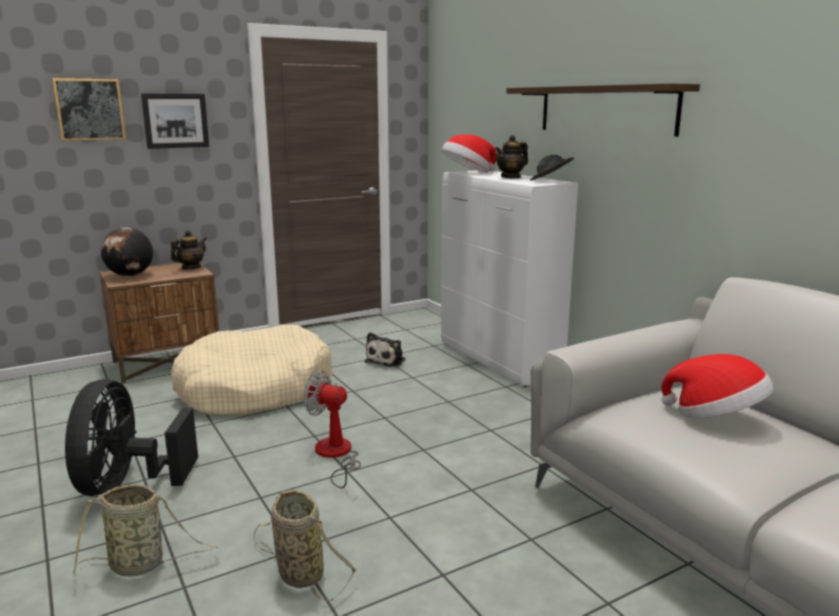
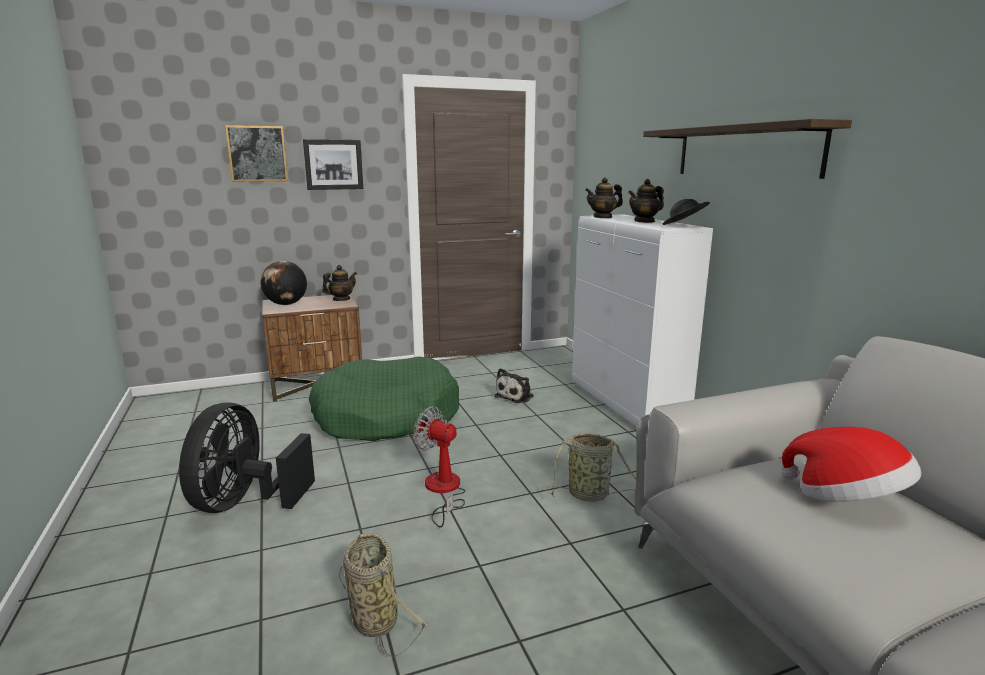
camera: 10 degrees right, 0 degrees up
basket [73,484,219,578] -> basket moved to [546,433,636,502]
beige dog bed [171,325,333,415] -> green dog bed [309,357,459,441]
hat [441,134,497,173] -> teapot [585,177,623,218]

